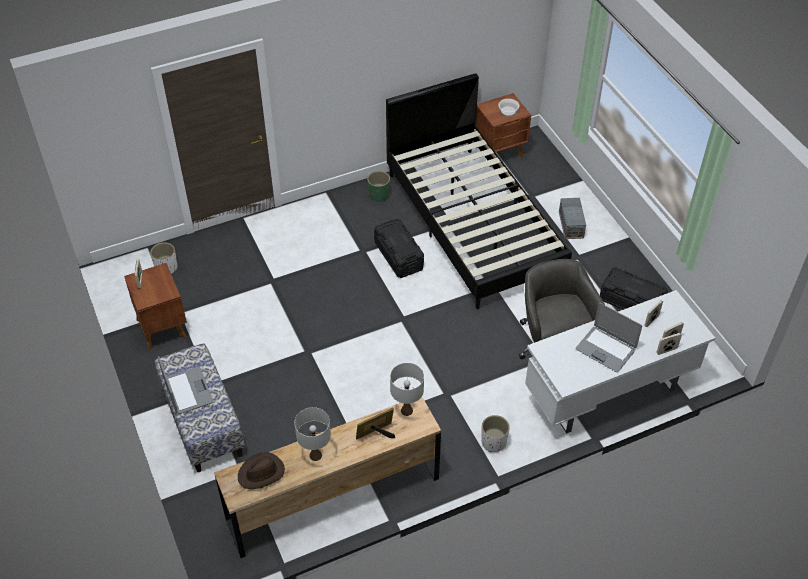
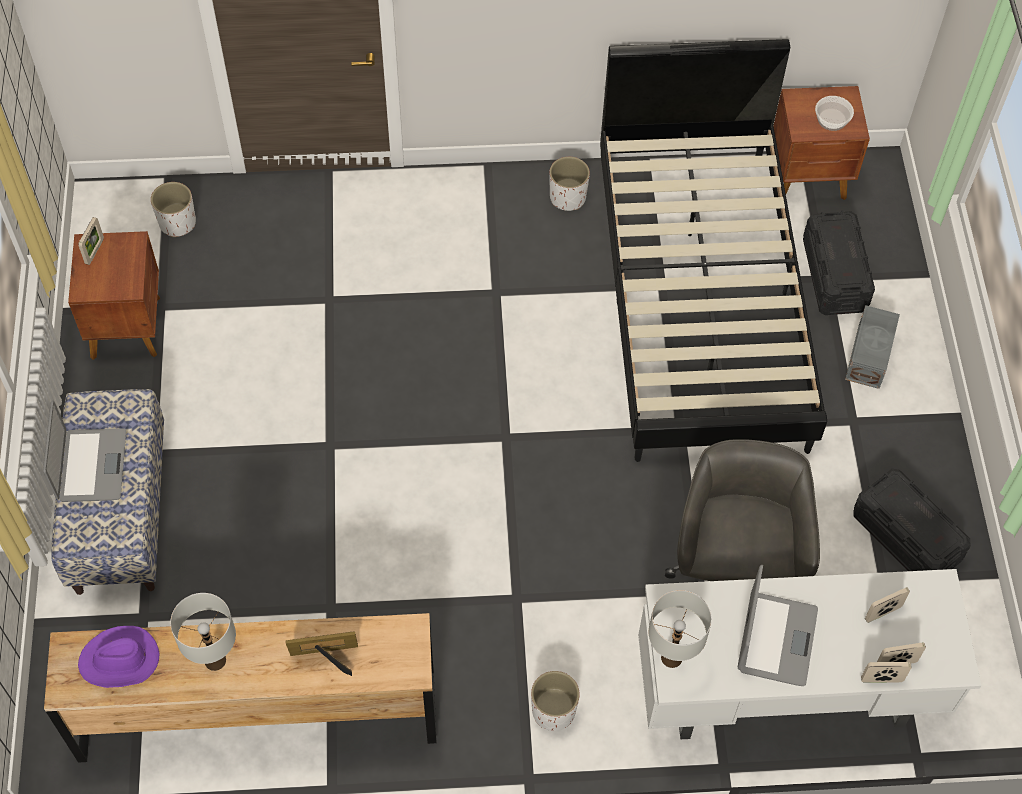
camera: 20 degrees right, 10 degrees up
brown hat [238,452,285,489] -> purple hat [78,626,160,688]
green planter [367,171,390,202] -> white planter [549,157,590,211]
black storage box [374,219,424,278] -> black storage box moved to [803,211,875,315]
white table lamp [390,363,424,416] -> white table lamp moved to [649,590,712,668]
laptop [576,303,642,372] -> laptop turned 135 degrees counterclockwise [738,565,818,686]

